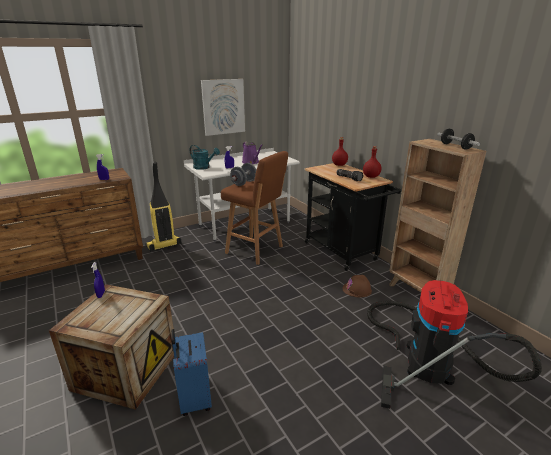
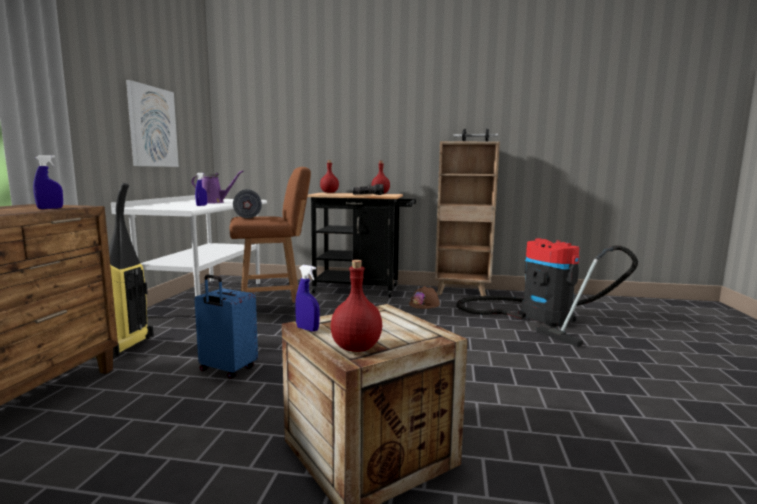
camera: 50 degrees left, 15 degrees down
blue suitcase [171,329,212,416] -> blue suitcase moved to [194,275,258,379]
turquoise watering can [190,145,220,170] -> none
none -> red bottle [331,260,382,352]

